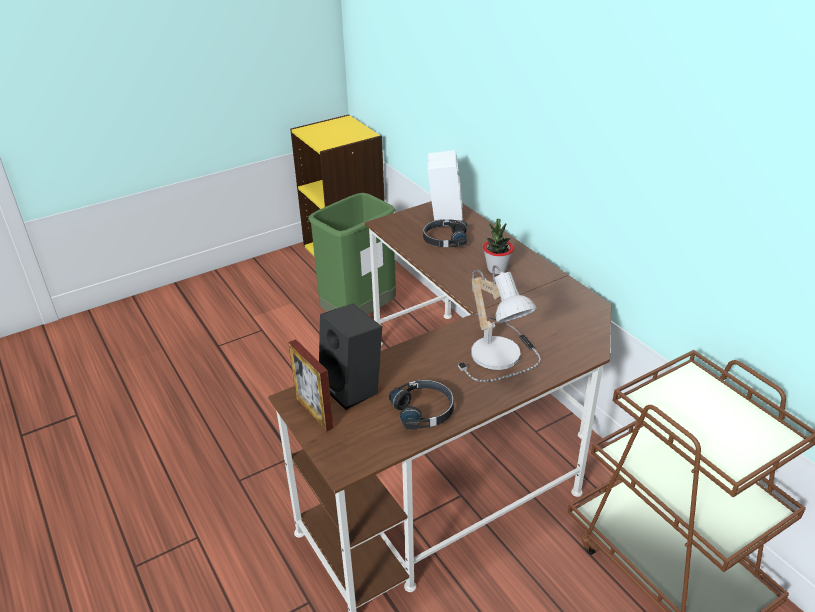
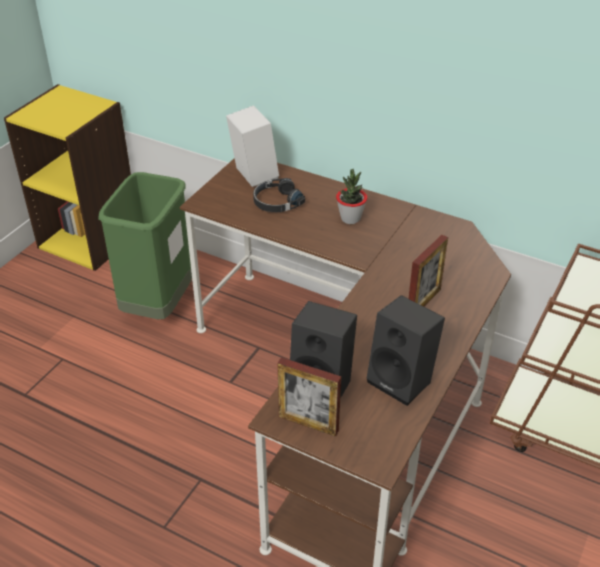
camera: 30 degrees left, 5 degrees up
black headphones [389,380,454,429] -> black speaker [366,295,445,406]
table lamp [458,265,541,382] -> picture frame [408,235,448,307]

